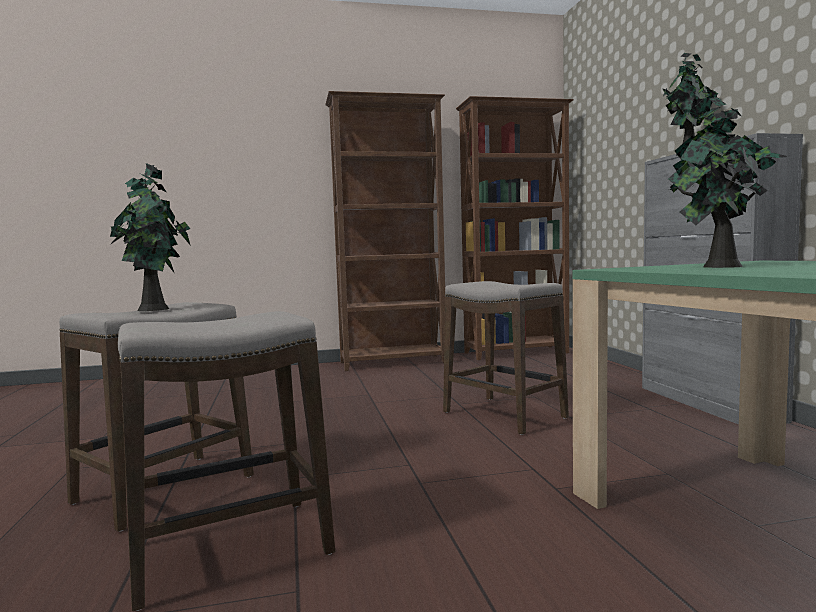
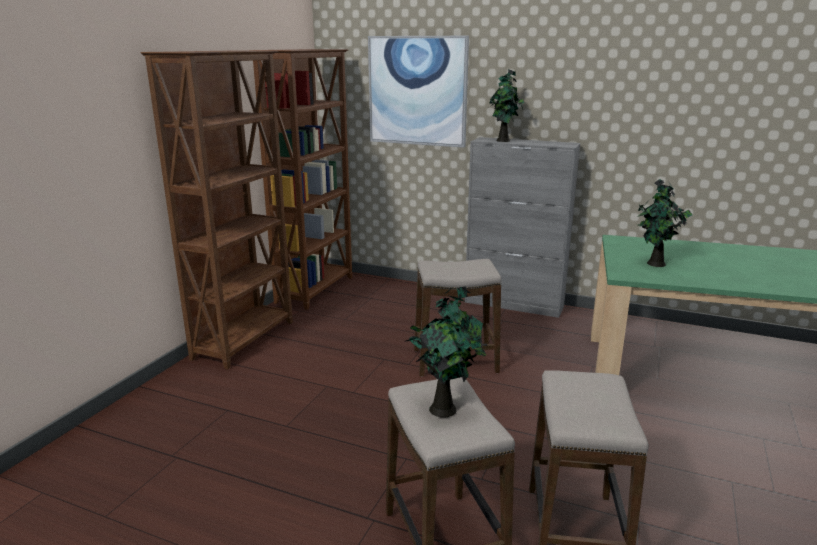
camera: 55 degrees left, 15 degrees up
none -> picture [368,36,469,148]

